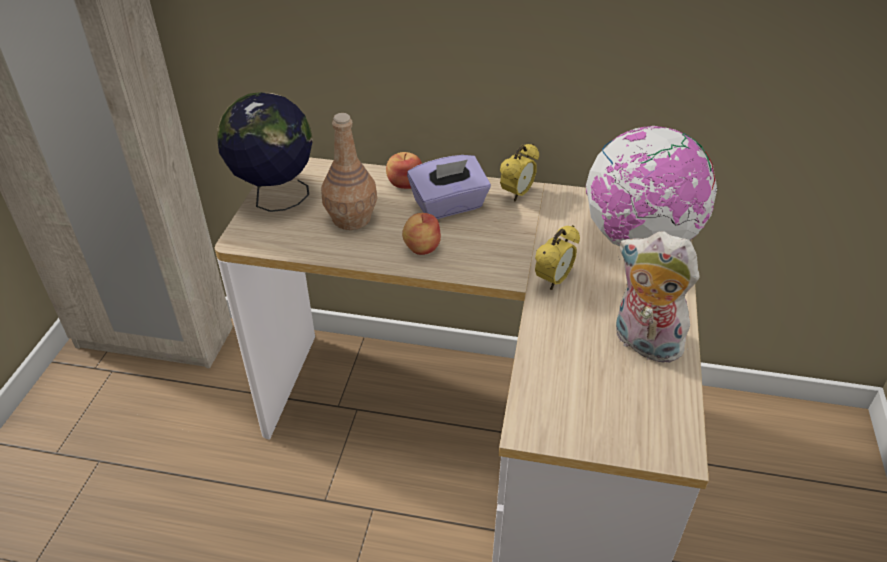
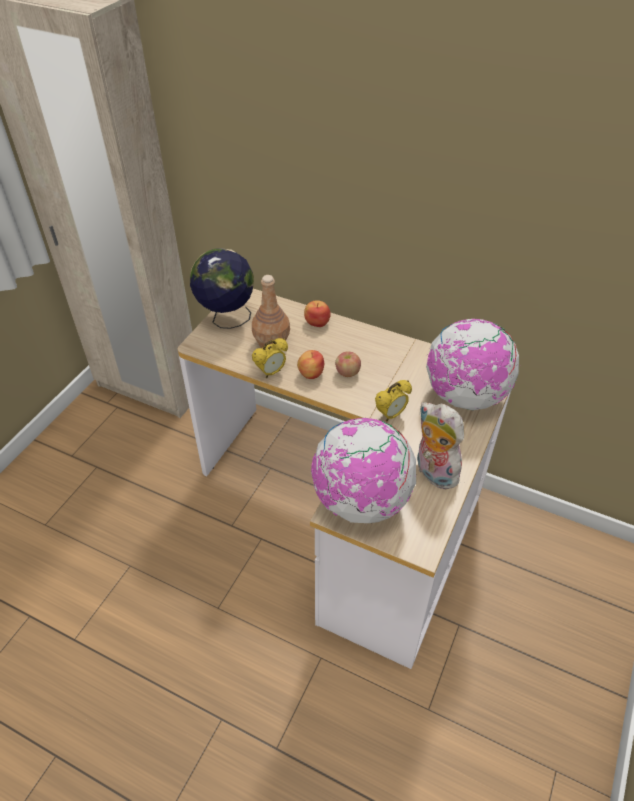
camera: 15 degrees right, 5 degrees up
purple tissue box [407,155,491,219] -> none
alarm clock [500,144,539,202] -> alarm clock moved to [252,338,288,378]
none -> globe [311,418,416,523]
none -> apple [335,352,361,377]

